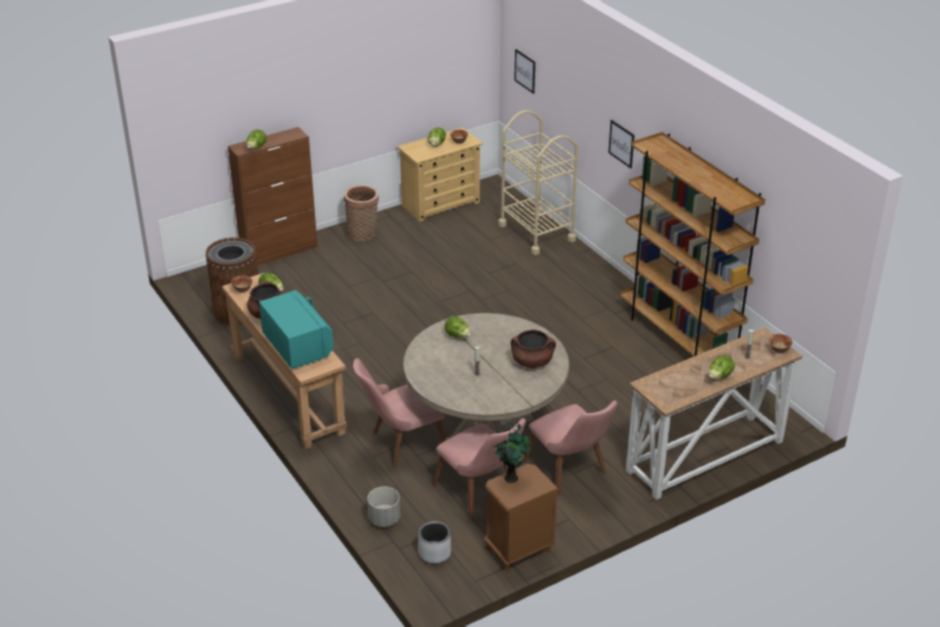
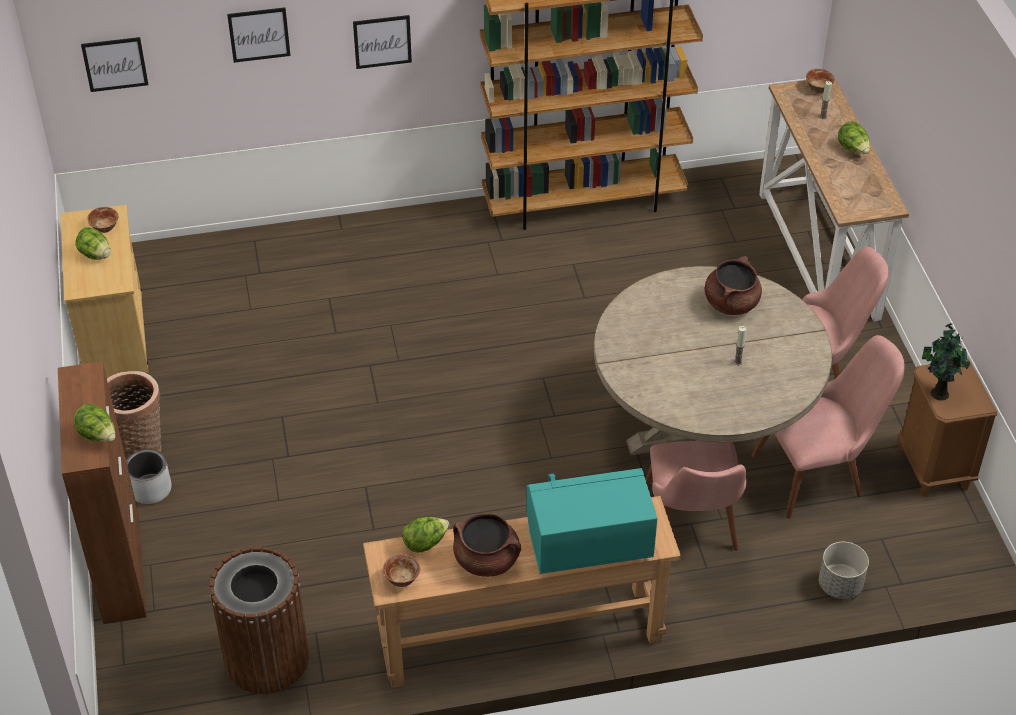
camera: 70 degrees left, 10 degrees up
grey planter [418,521,451,563] -> grey planter moved to [126,449,171,504]
lettuce [444,316,471,338] -> none
beige cart [498,110,578,255] -> none
none -> picture [227,7,291,63]

